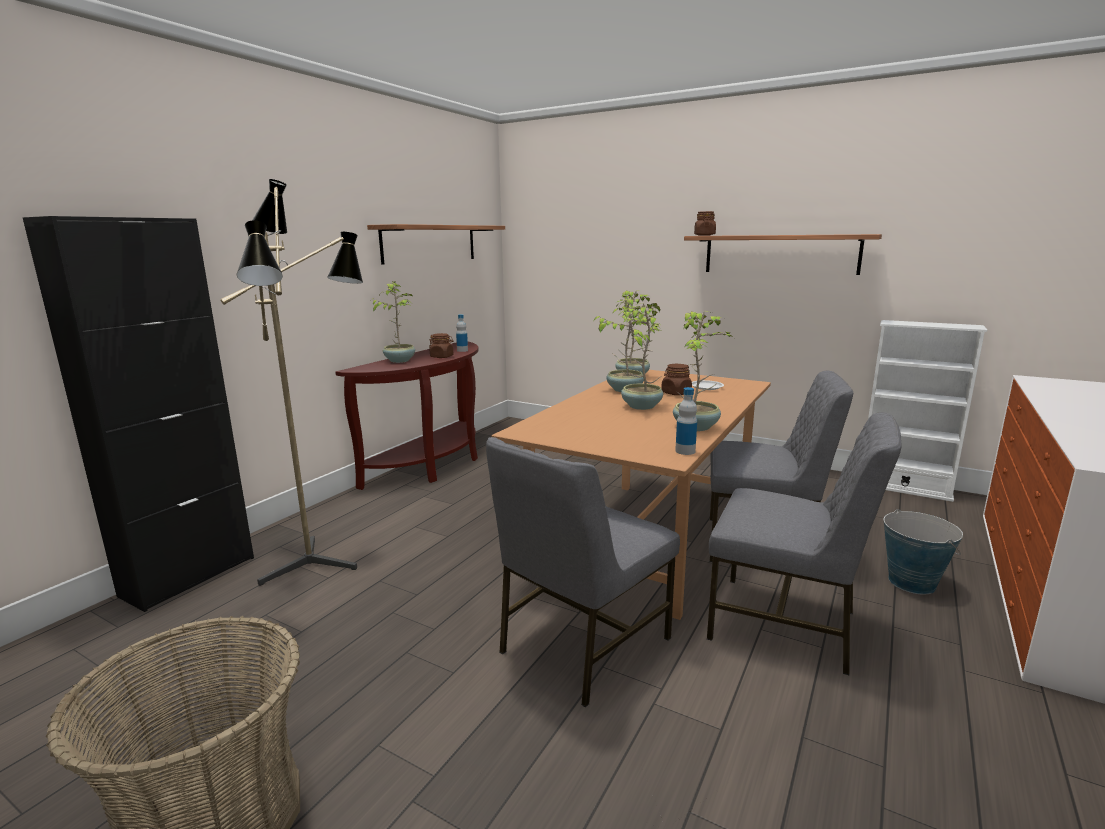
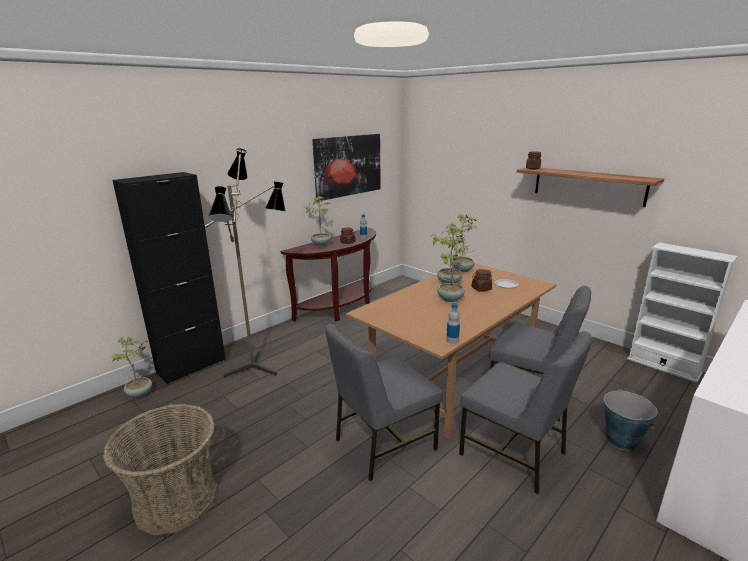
camera: 15 degrees right, 5 degrees up
shelf [367,224,505,265] -> picture [312,134,381,201]
potted plant [673,311,734,431] -> potted plant moved to [112,337,152,398]

